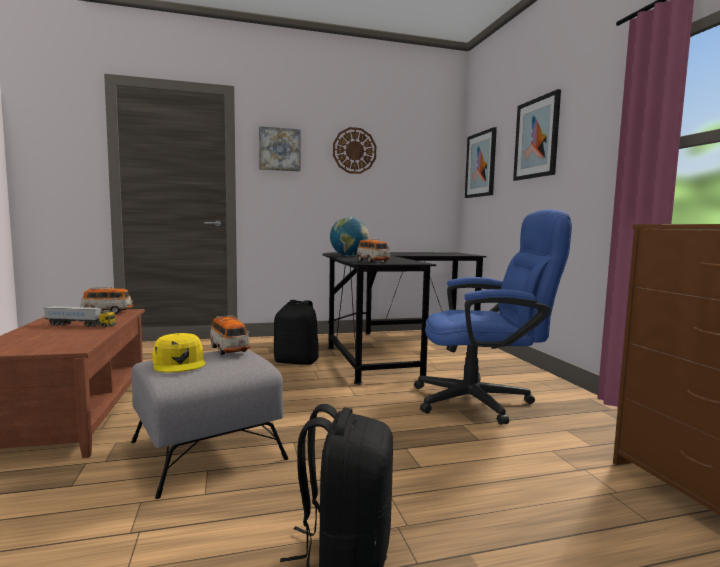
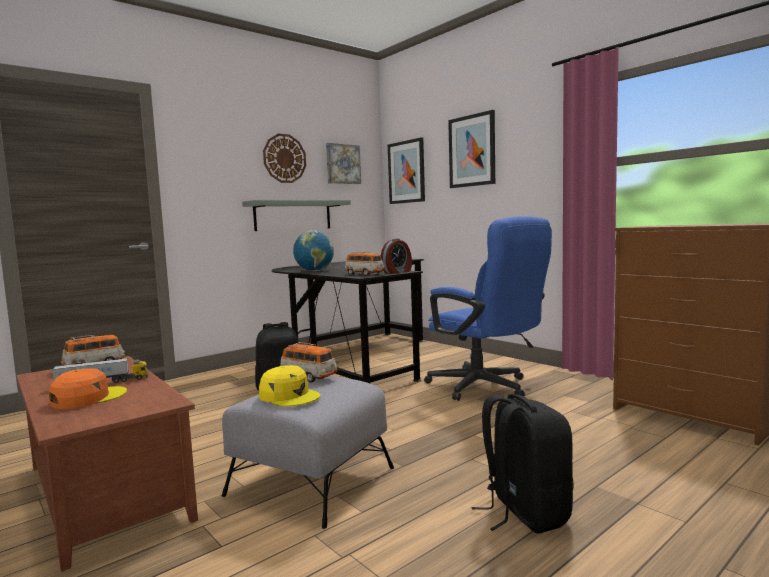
camera: 25 degrees left, 0 degrees up
picture [259,126,301,172] -> picture moved to [326,143,361,184]
blue office chair [414,209,572,425] -> blue office chair turned 75 degrees clockwise [424,216,552,401]
none -> orange cap [49,368,127,409]
none -> grey shelf [242,200,351,231]
none -> alarm clock [381,239,412,274]

